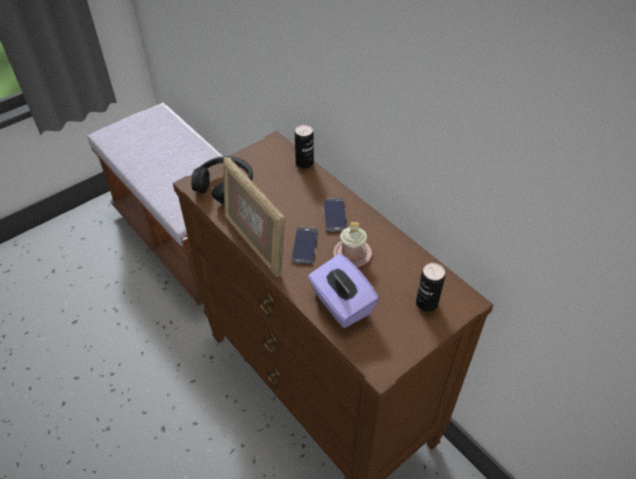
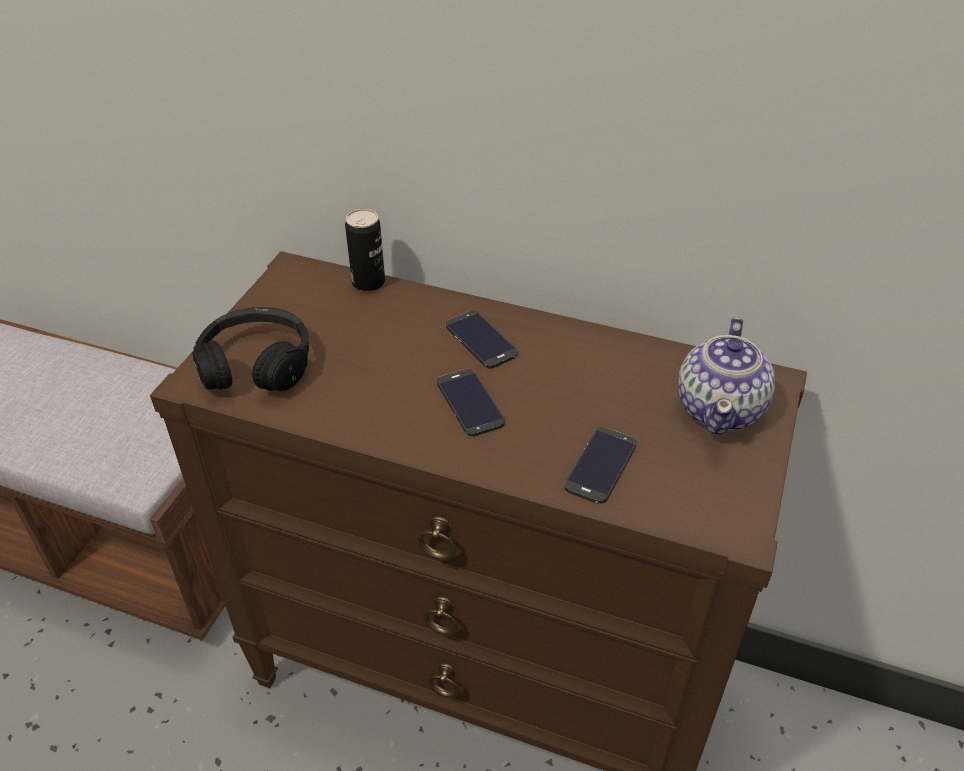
camera: 30 degrees left, 5 degrees down
picture frame [223,157,285,277] -> none
purple tissue box [308,254,379,328] -> phone [564,427,637,504]
pink mug [333,222,372,267] -> none
can [416,263,445,312] -> teapot [678,317,775,434]

